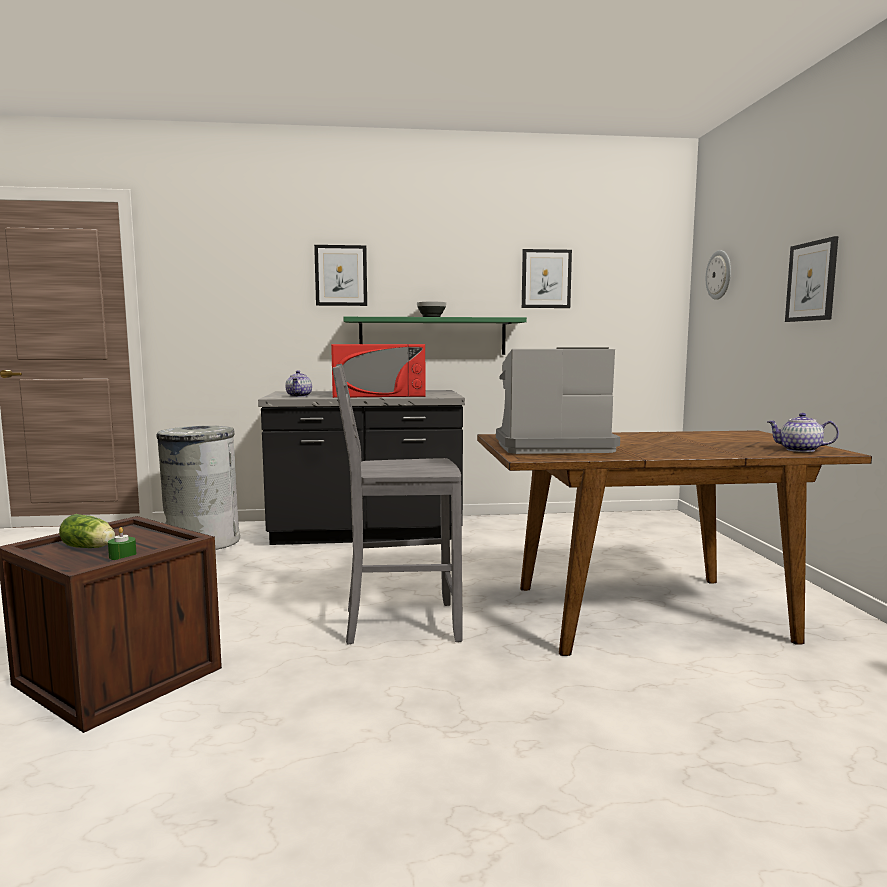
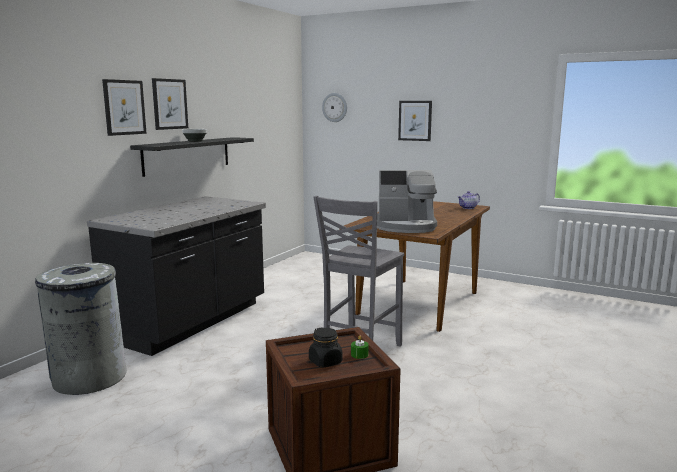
camera: 55 degrees left, 5 degrees up
lettuce [59,514,115,548] -> black jar [309,327,342,368]
teapot [285,370,312,397] -> none
red microwave [331,344,426,398] -> none
green shelf [343,317,527,355] -> black shelf [130,137,254,177]
coffee machine [496,347,620,454] -> coffee machine turned 120 degrees counterclockwise [377,170,437,233]
picture [522,249,572,308] -> picture moved to [152,78,188,130]

